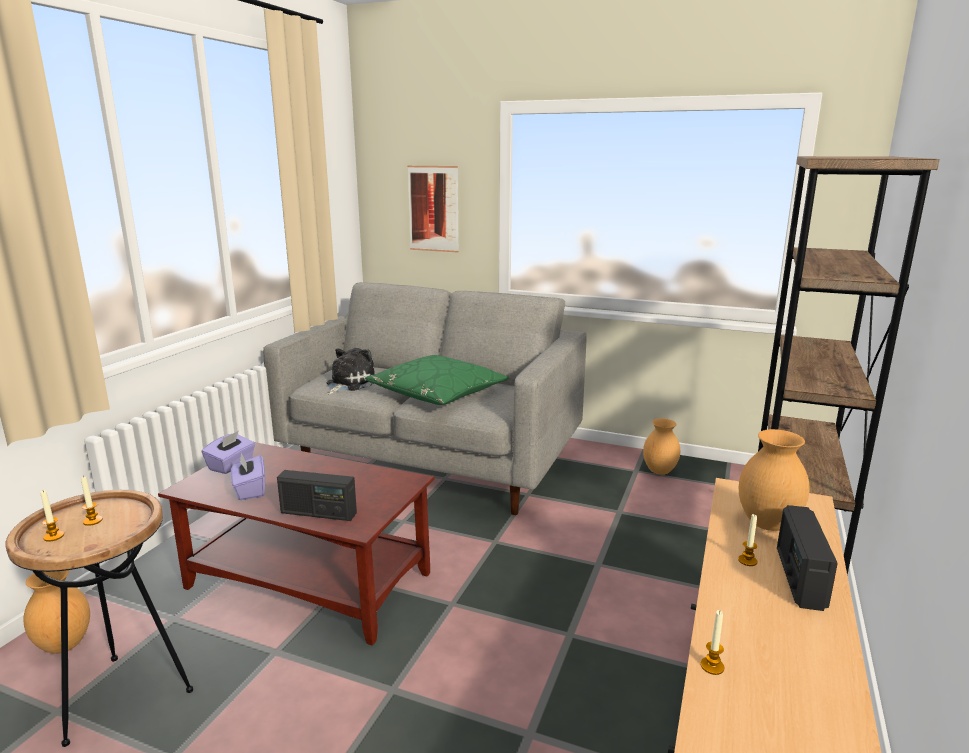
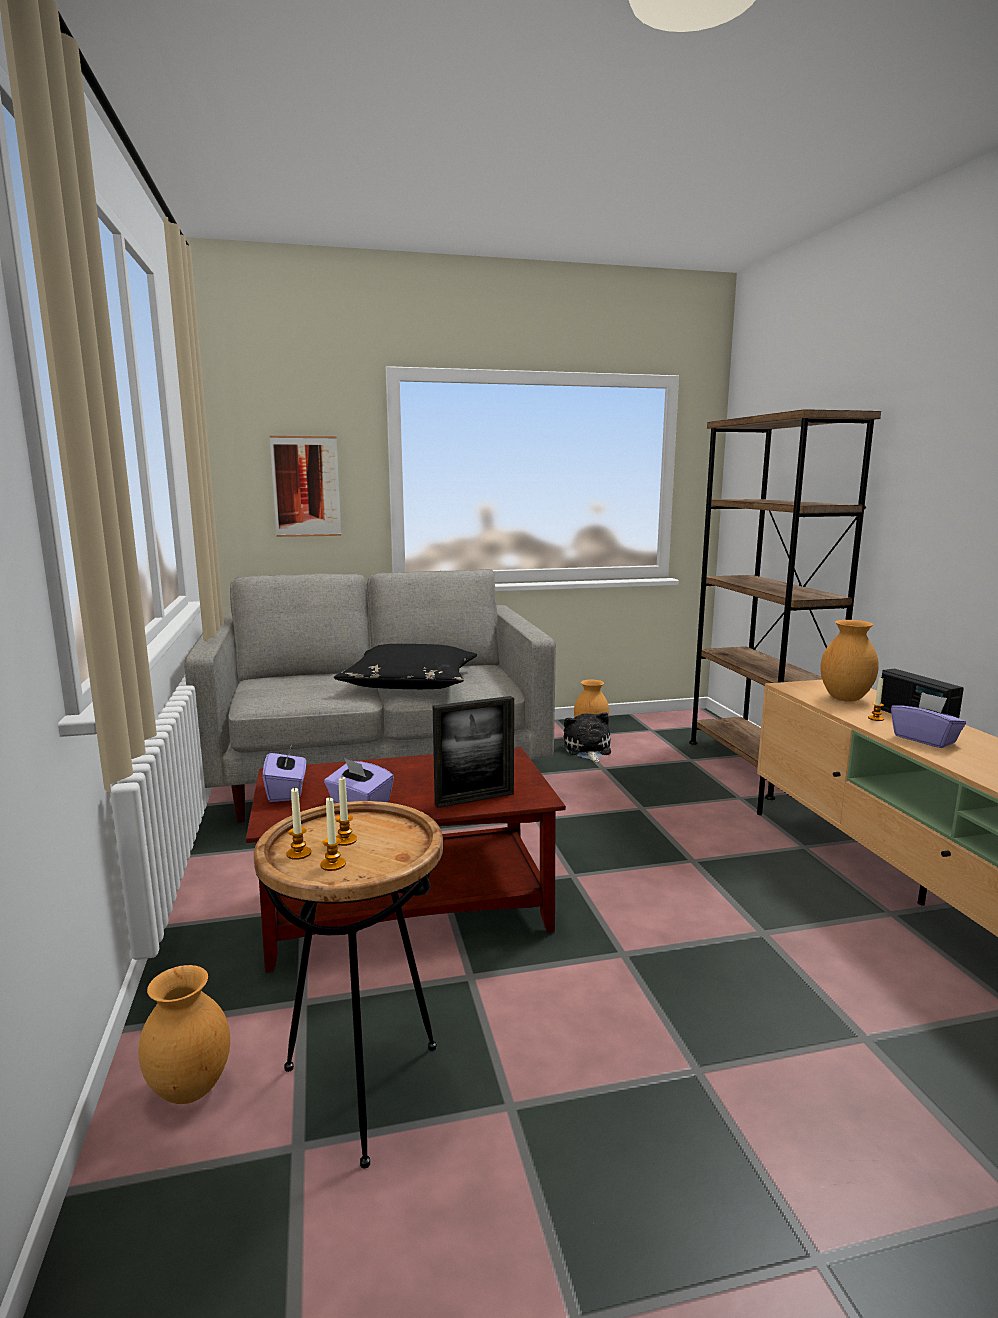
camera: 35 degrees left, 5 degrees down
radio [277,470,357,521] -> picture frame [433,696,514,808]
plush toy [327,348,375,395] -> plush toy moved to [564,712,611,763]
green pillow [365,355,509,405] -> black pillow [334,644,477,689]
candle [701,610,724,675] -> candle moved to [287,787,311,860]
none -> purple tissue box [891,692,966,748]

